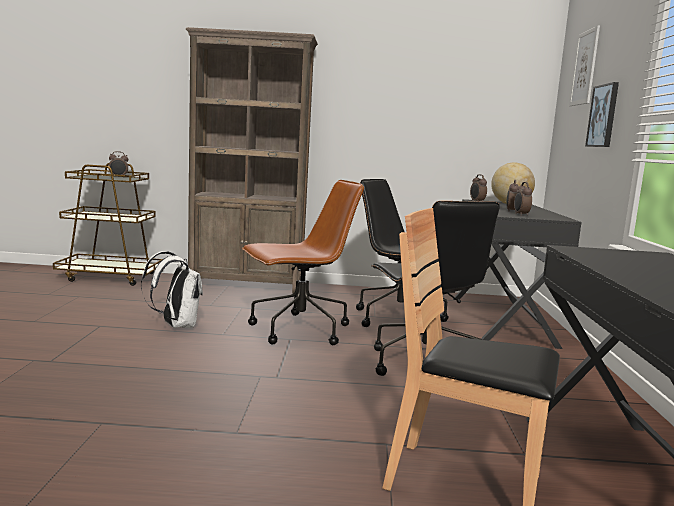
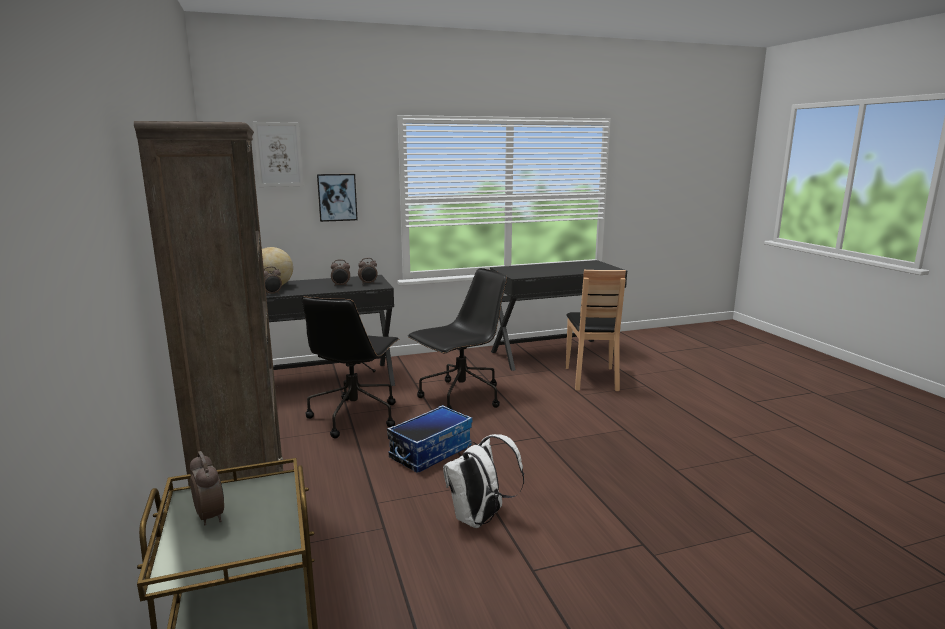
camera: 110 degrees left, 5 degrees up
brown office chair [242,180,364,345] -> storage box [387,405,472,473]

